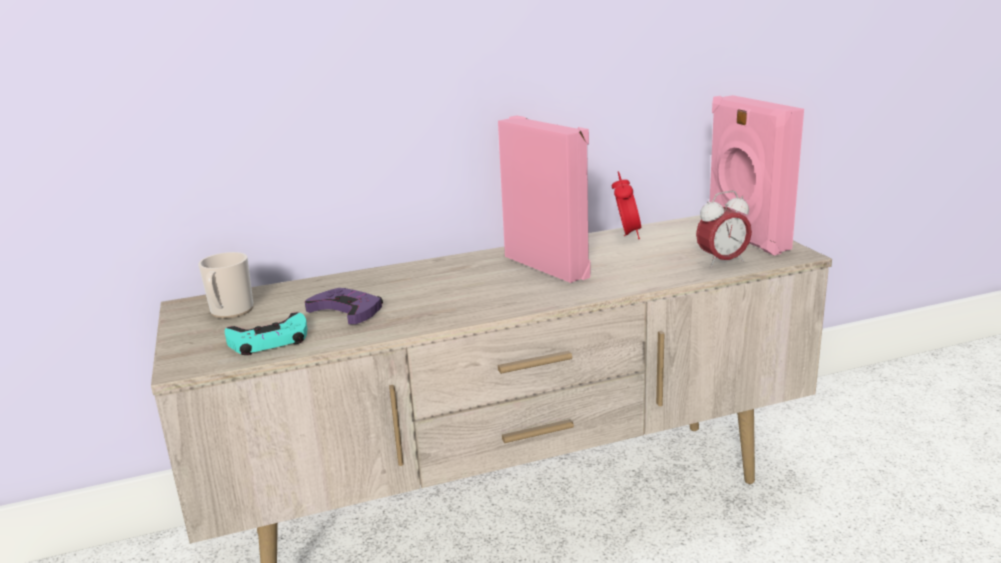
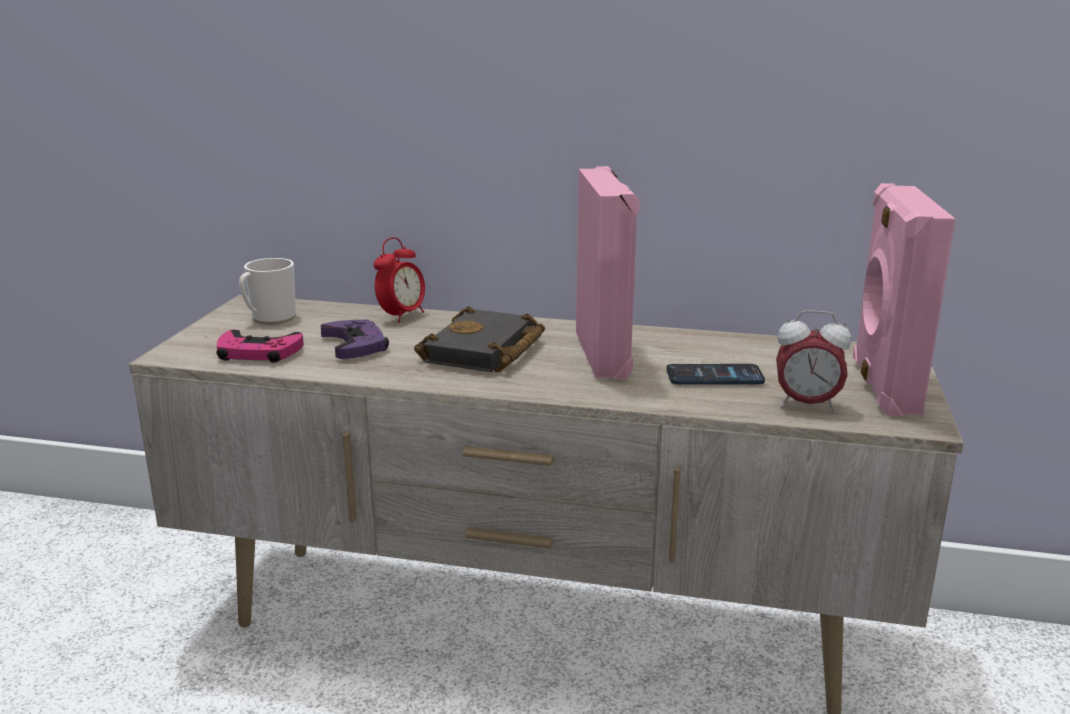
camera: 30 degrees right, 0 degrees up
turquoise game controller [225,312,307,355] -> pink game controller [216,330,304,363]
alarm clock [612,171,641,239] -> alarm clock moved to [374,237,425,323]
none -> black book [414,306,545,372]
none -> phone [666,364,765,385]

